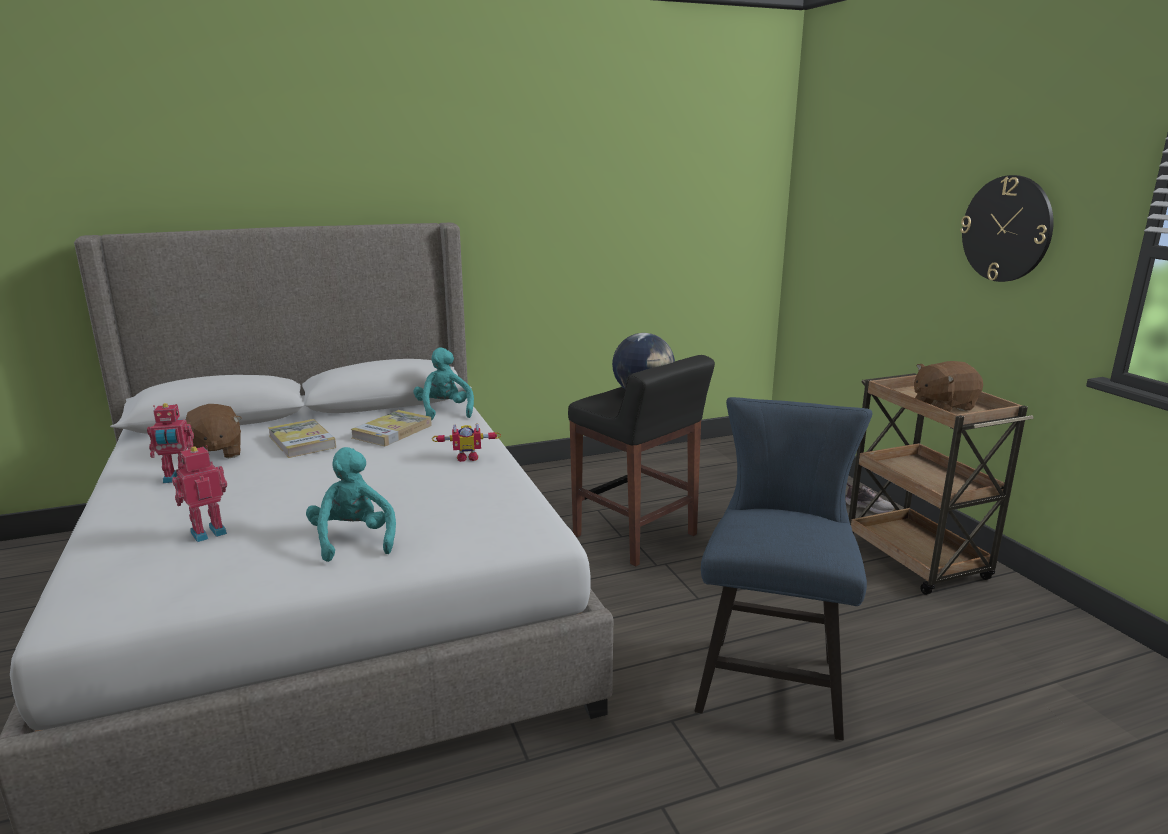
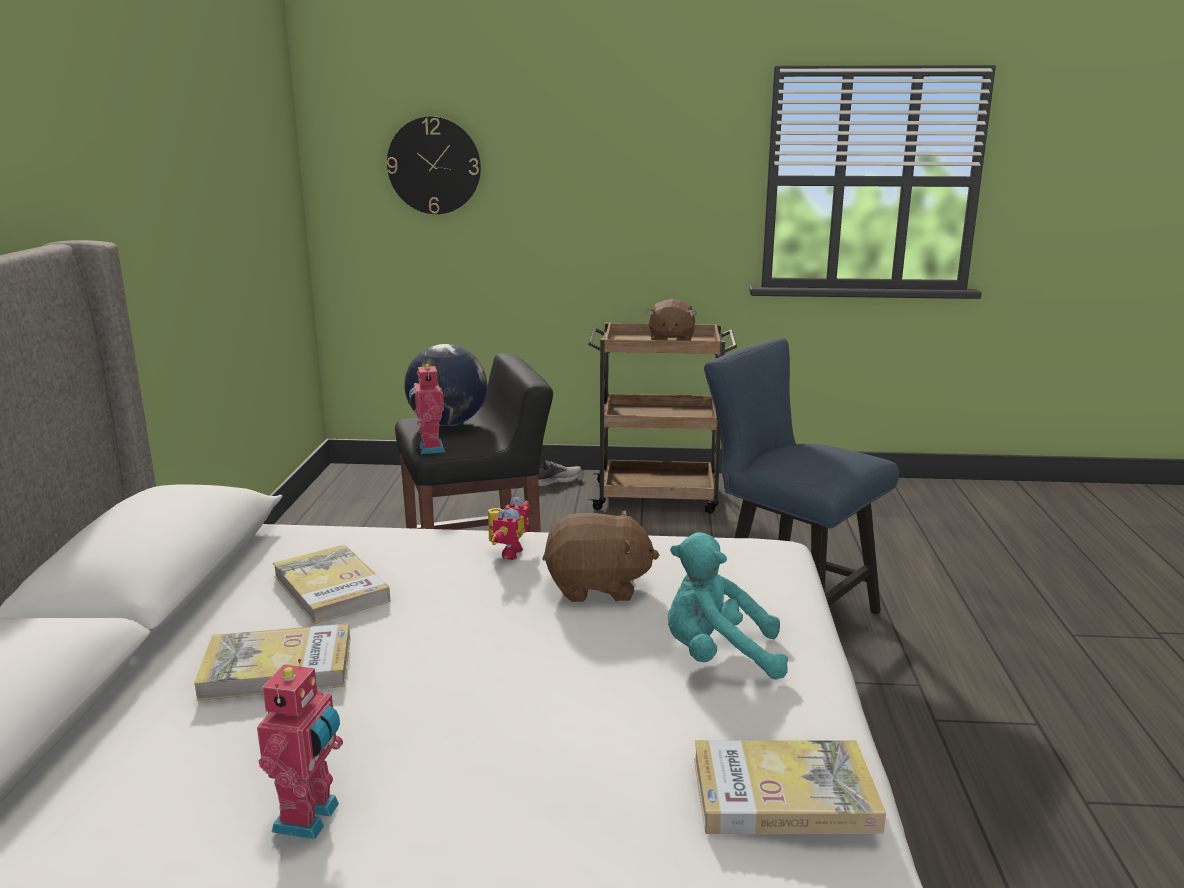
camera: 65 degrees left, 0 degrees up
toy robot [172,445,227,542] -> toy robot moved to [409,363,445,454]
brown plush toy [186,404,242,458] -> brown plush toy moved to [543,510,659,602]
turquoise plush toy [414,347,474,420] -> none
wall clock [960,175,1054,282] -> wall clock moved to [387,116,481,214]
none -> book [694,740,886,834]

